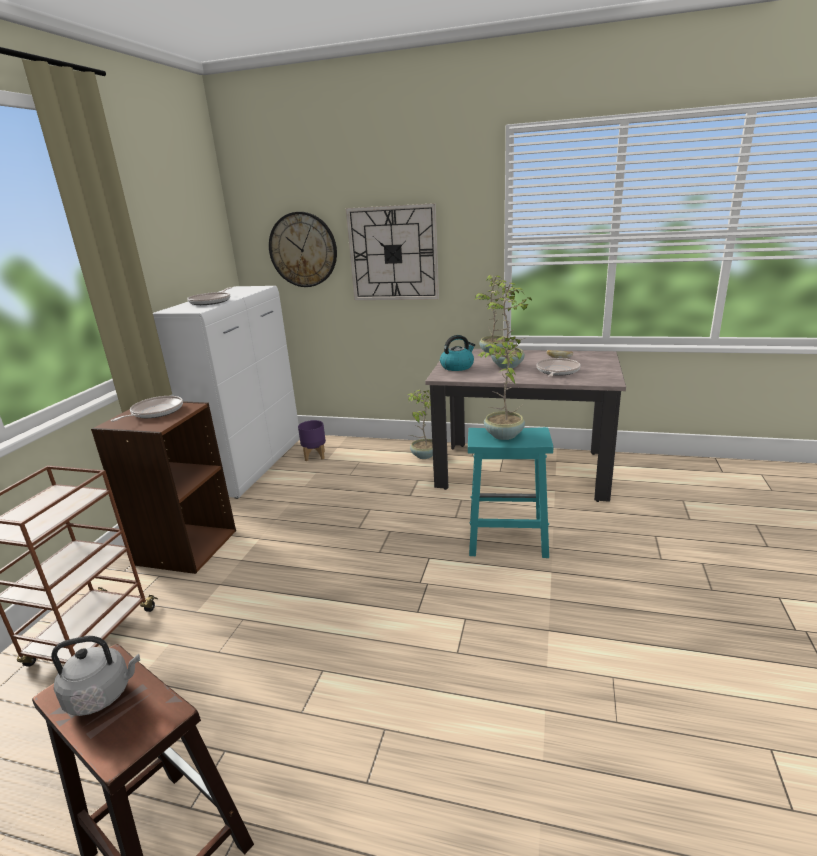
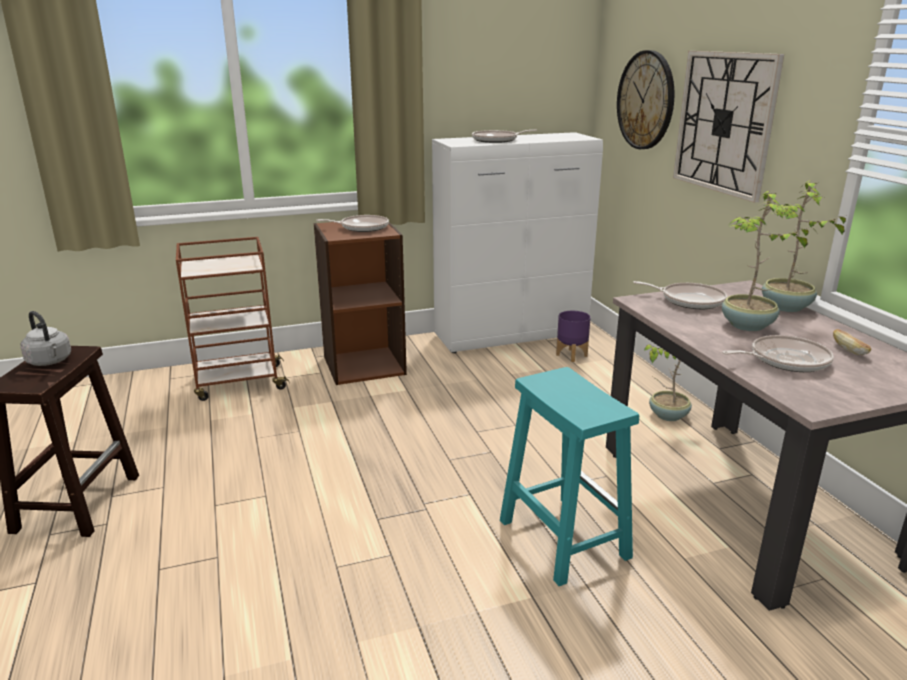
camera: 55 degrees right, 0 degrees up
kettle [440,335,475,371] -> frying pan [633,281,727,309]
potted plant [477,336,525,440] -> none

